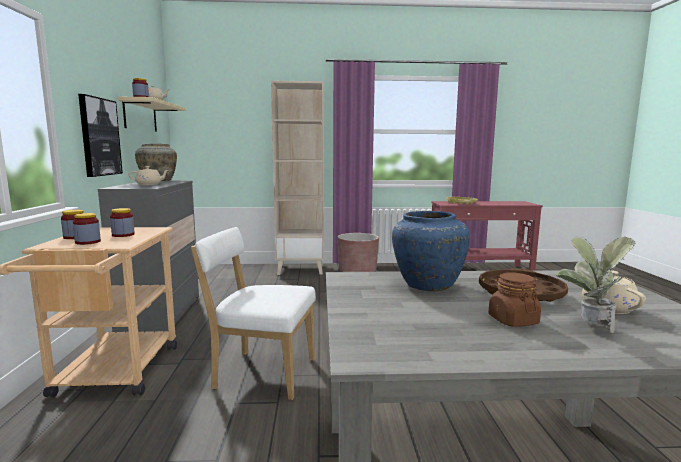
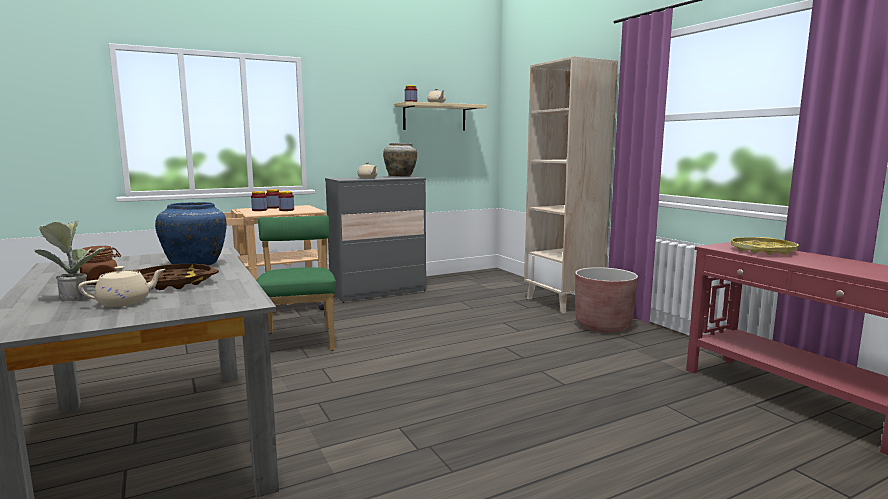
camera: 65 degrees right, 0 degrees up
picture [78,94,123,177] -> none
white chair [191,227,316,400] -> green chair [256,215,336,351]

